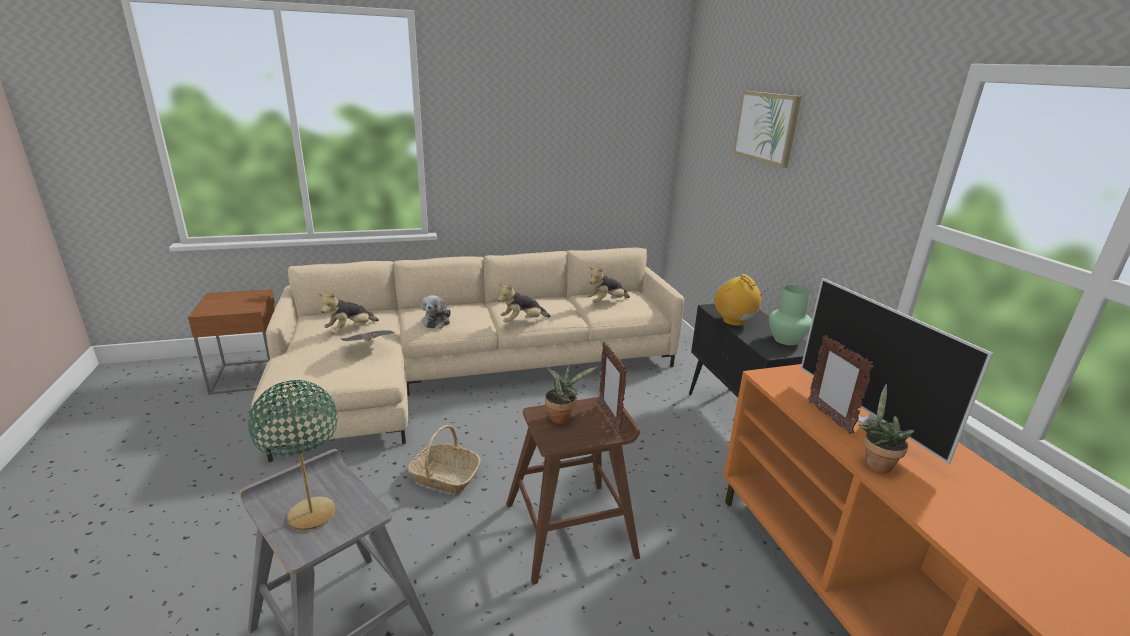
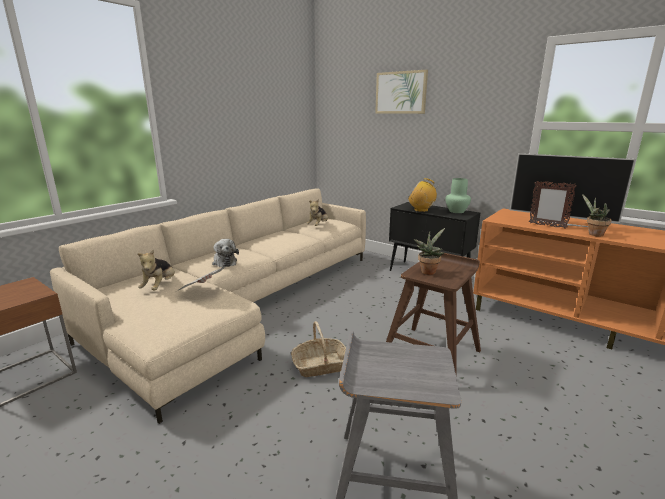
camera: 35 degrees left, 5 degrees down
green table lamp [248,380,338,530] -> none
plush toy [498,283,551,323] -> none
picture frame [599,342,627,433] -> none

